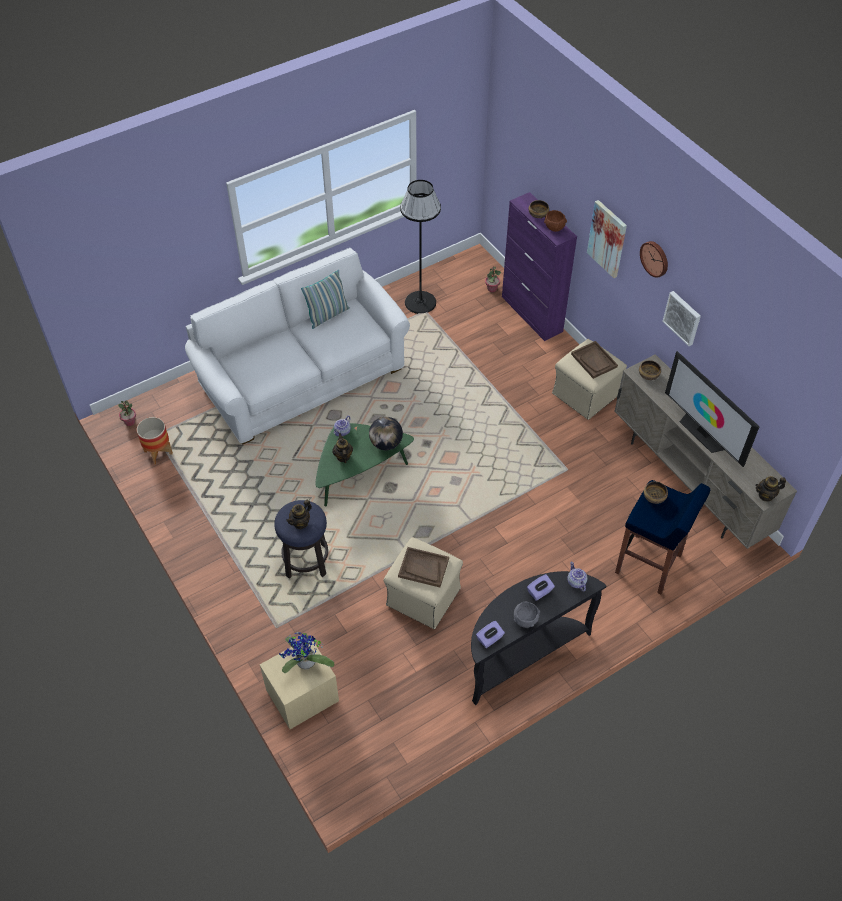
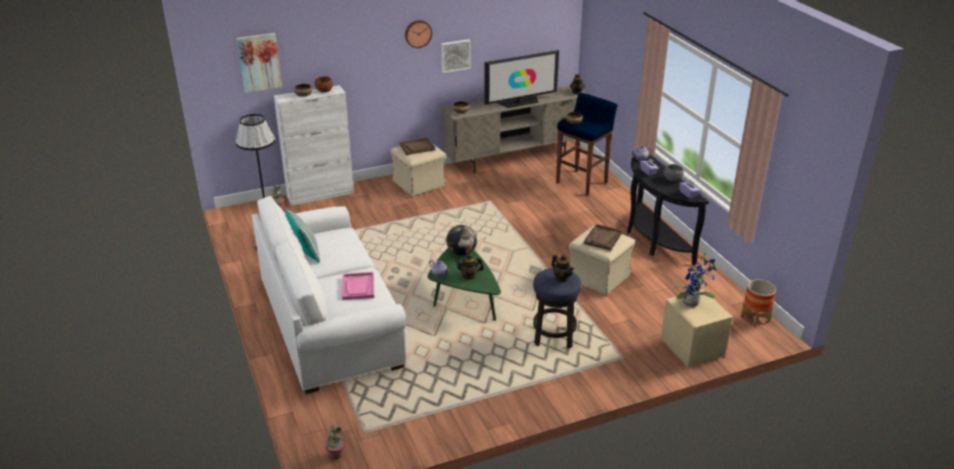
camera: 80 degrees left, 20 degrees down
planter [137,417,173,464] -> planter moved to [741,279,776,328]
purple cabinet [502,192,577,341] -> white cabinet [274,85,354,206]
picture [587,200,627,278] -> picture moved to [237,33,282,93]
none -> pink tray [342,272,374,300]

